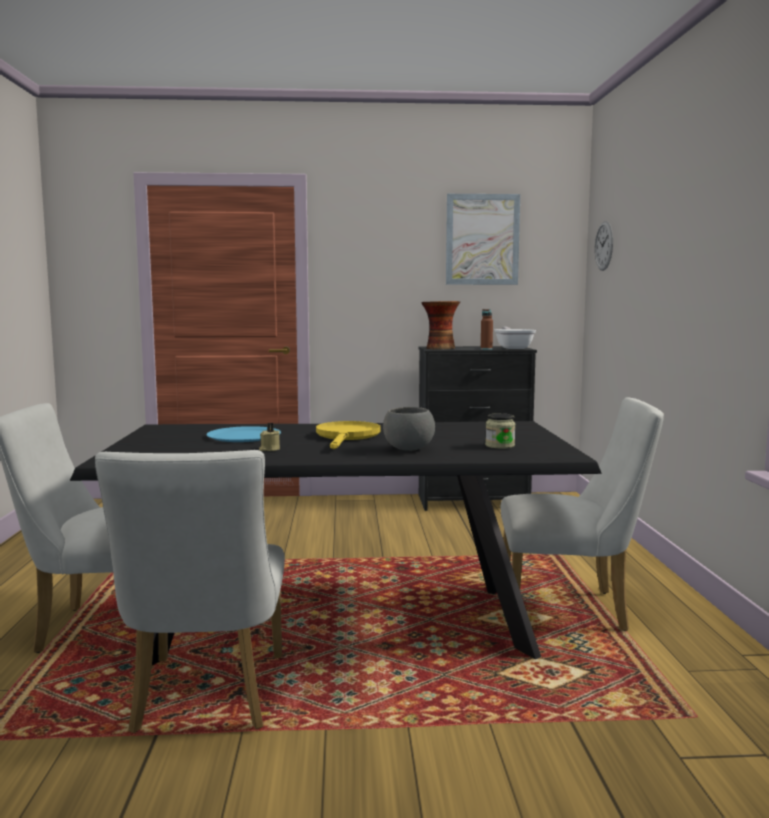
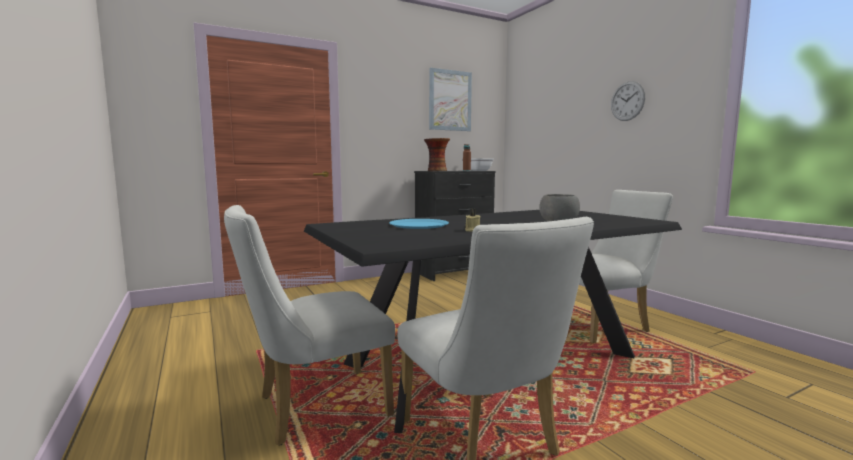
camera: 25 degrees left, 0 degrees up
yellow frying pan [316,421,380,449] -> none
jar [485,413,515,449] -> none
wall clock [595,221,613,271] -> wall clock moved to [611,81,645,121]

